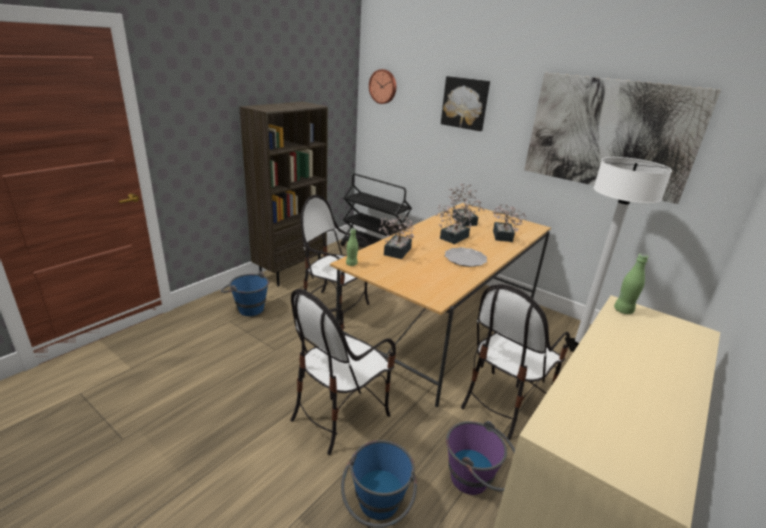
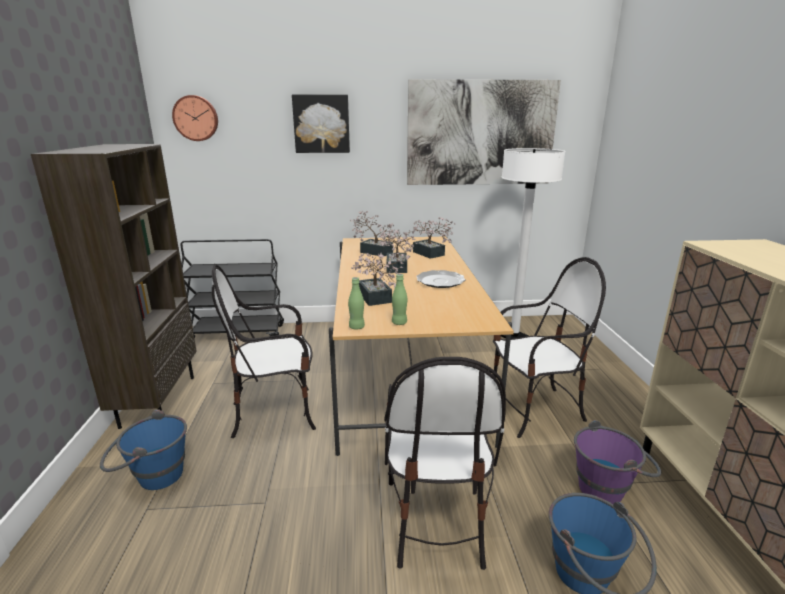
camera: 40 degrees left, 5 degrees down
chair [461,284,570,440] -> chair turned 105 degrees counterclockwise [493,257,606,438]
green bottle [614,254,648,314] -> green bottle moved to [392,274,407,325]

